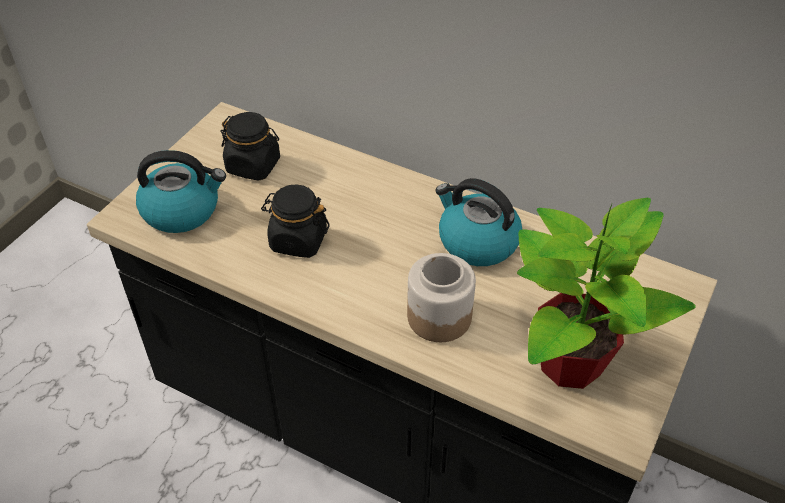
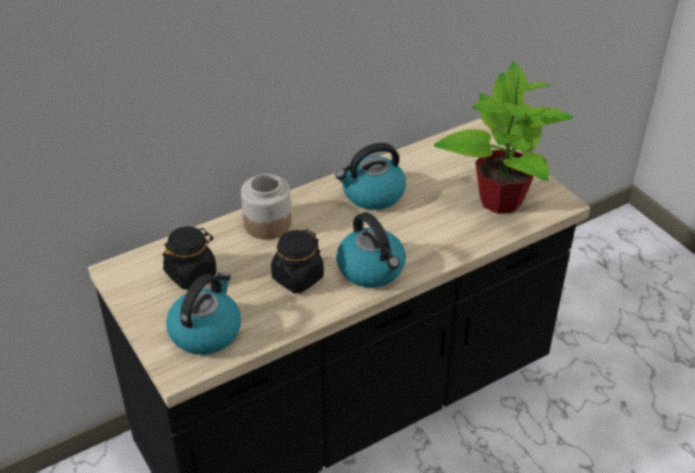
camera: 60 degrees left, 5 degrees down
jar [407,253,476,342] -> jar moved to [241,174,291,239]
none -> kettle [336,212,406,288]

